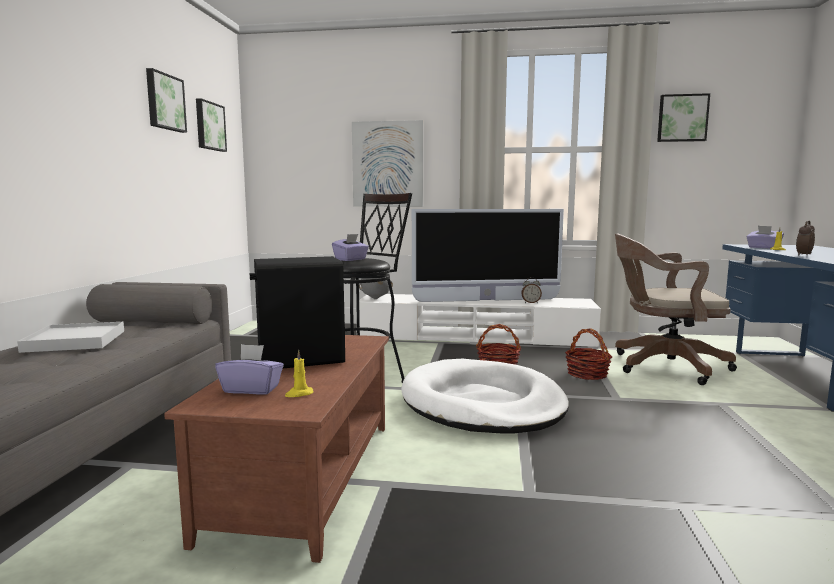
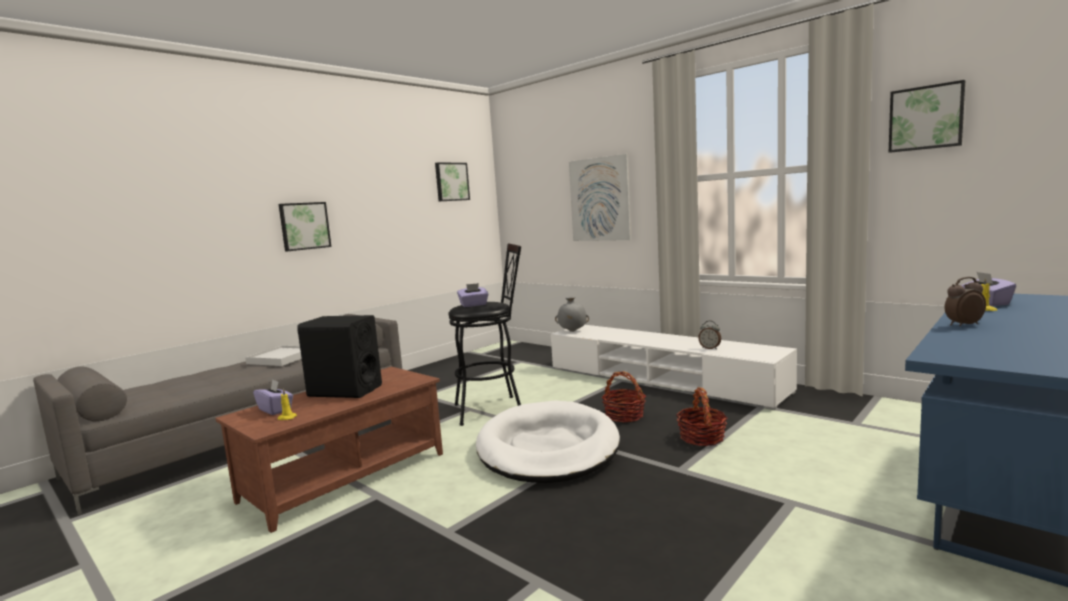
camera: 35 degrees right, 0 degrees up
picture [146,68,187,133] -> picture moved to [279,202,331,251]
television [412,209,564,302] -> none
brown office chair [615,234,737,385] -> none

